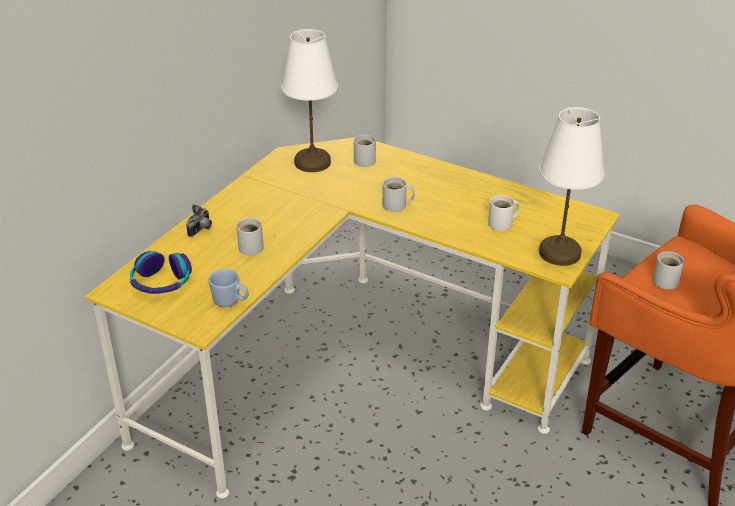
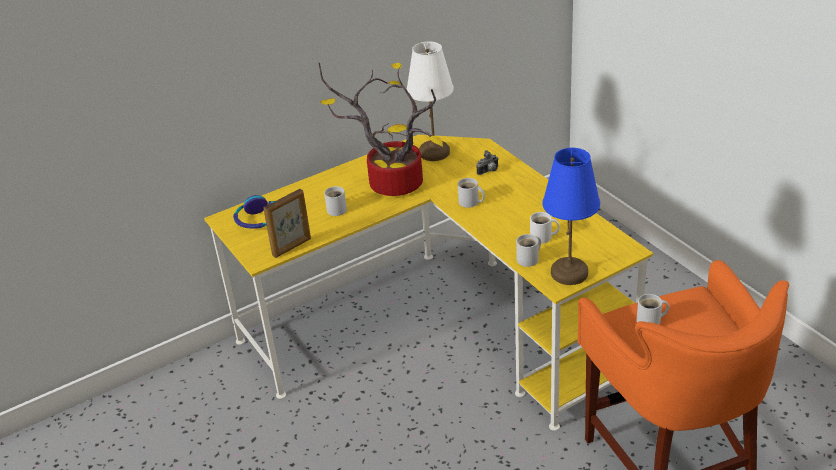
camera: 30 degrees right, 0 degrees up
camera [186,204,212,237] -> camera moved to [476,150,499,175]
blue mug [209,269,249,307] -> picture frame [263,189,311,258]
white mug [354,135,376,167] -> white mug moved to [516,234,541,267]
white table lamp [539,107,605,266] -> blue table lamp [543,148,600,285]
none -> potted plant [319,63,443,196]

